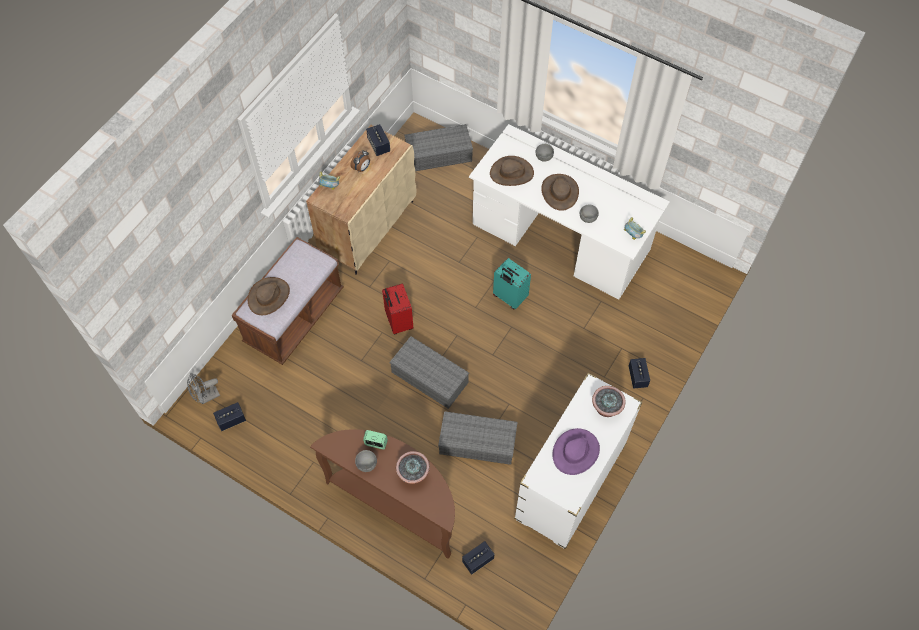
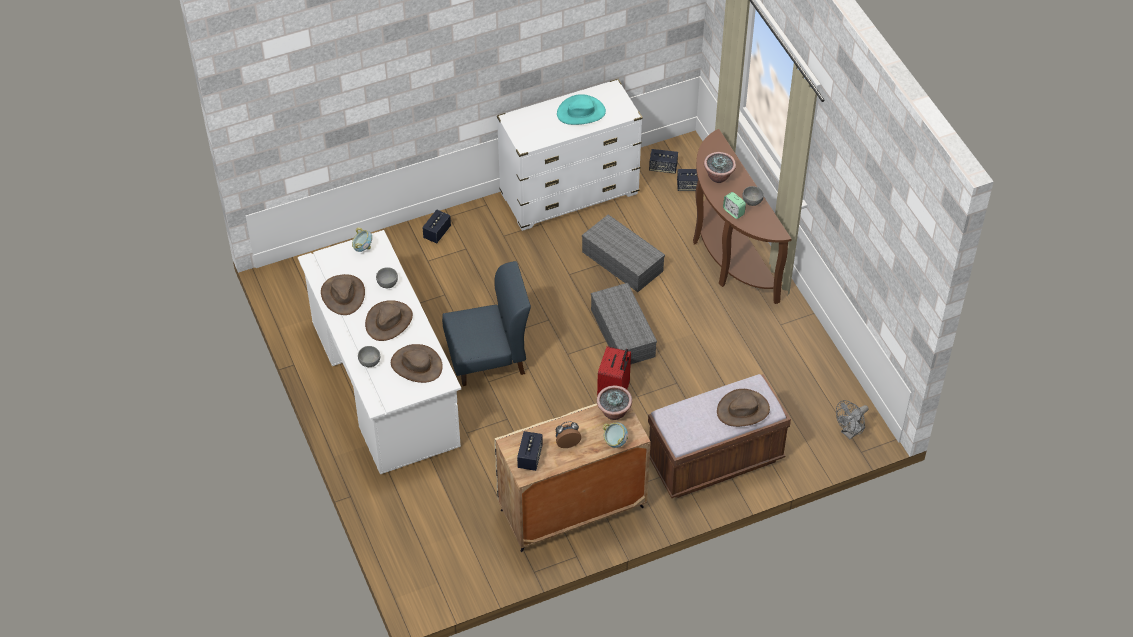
camera: 145 degrees left, 10 degrees down
grey fan [187,373,220,404] -> grey fan turned 135 degrees clockwise [836,400,868,439]
speaker [213,402,246,431] -> speaker moved to [649,149,678,173]
grey storage box [404,124,473,171] -> none
turquoise suitcase [493,258,531,309] -> blue chair [442,261,531,386]
purple hat [552,428,600,475] -> turquoise hat [557,94,606,125]
potted plant [592,386,626,417] -> potted plant moved to [597,386,632,420]
none -> brown hat [321,274,365,315]

